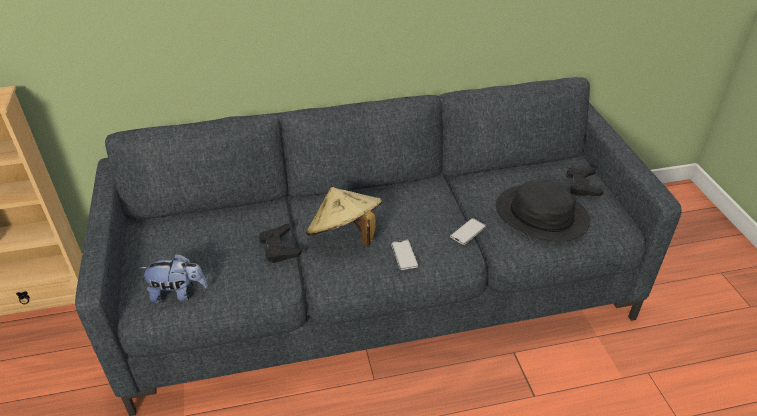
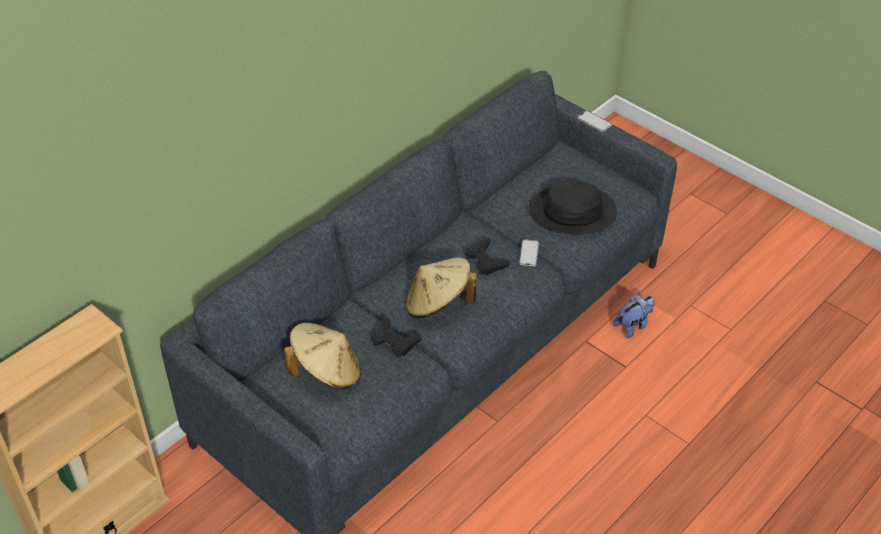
camera: 35 degrees left, 5 degrees up
plush toy [139,254,208,303] -> plush toy moved to [613,295,654,339]
phone [391,240,419,270] -> phone moved to [577,111,612,132]
black game controller [566,167,603,196] -> black game controller moved to [466,238,510,275]
none -> beige hat [284,323,361,389]

